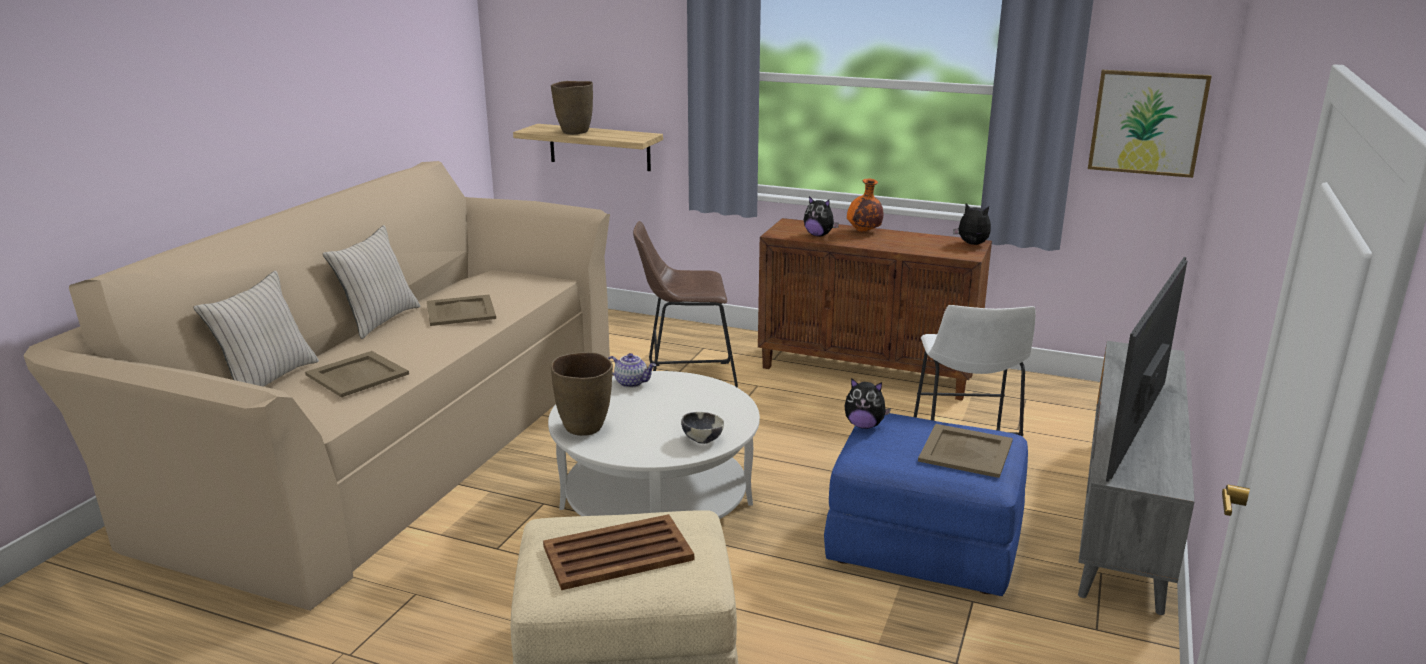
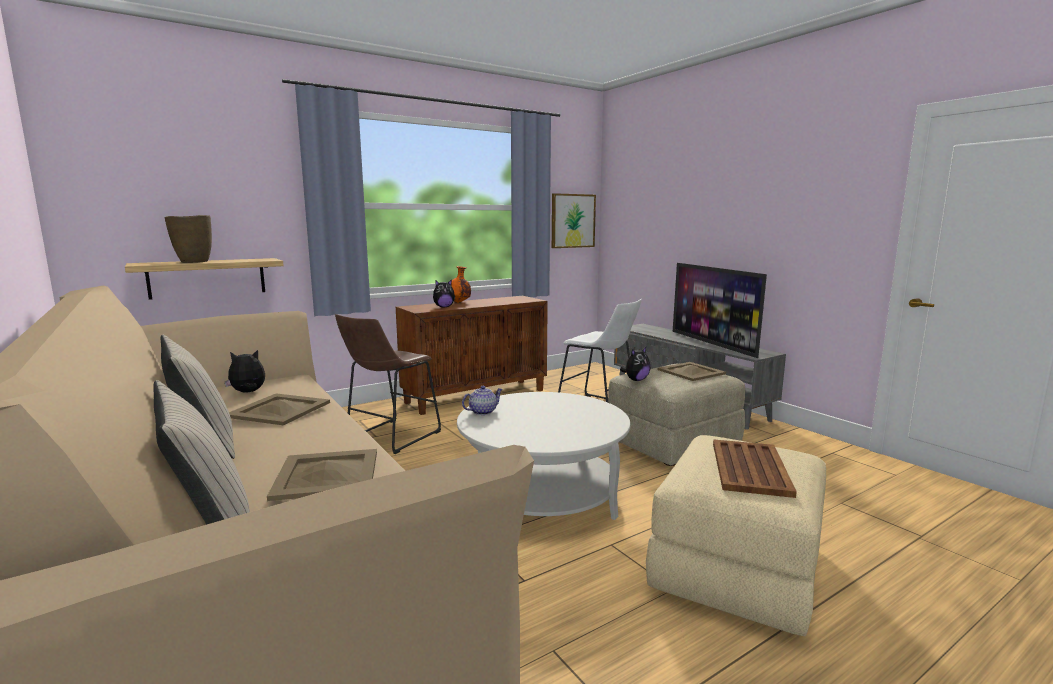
camera: 55 degrees left, 10 degrees down
brown vase [551,352,613,436] -> none
bowl [681,412,724,444] -> none
blue ottoman [824,413,1028,596] -> beige ottoman [608,363,745,466]
plush toy [953,204,991,245] -> plush toy moved to [225,350,265,393]

